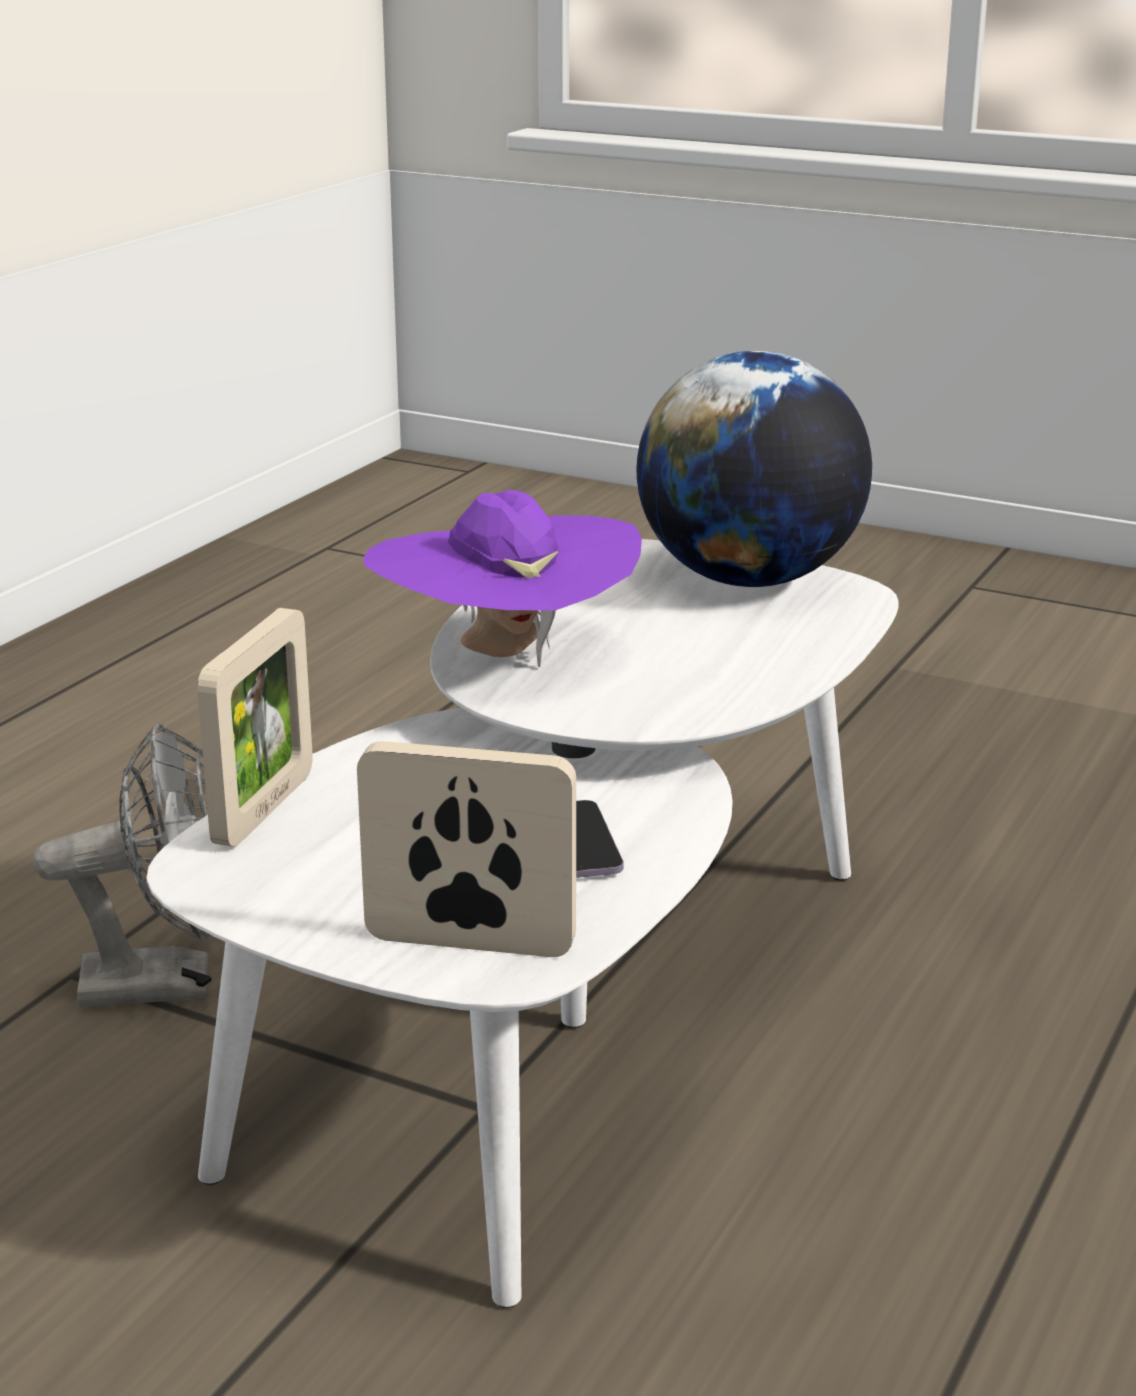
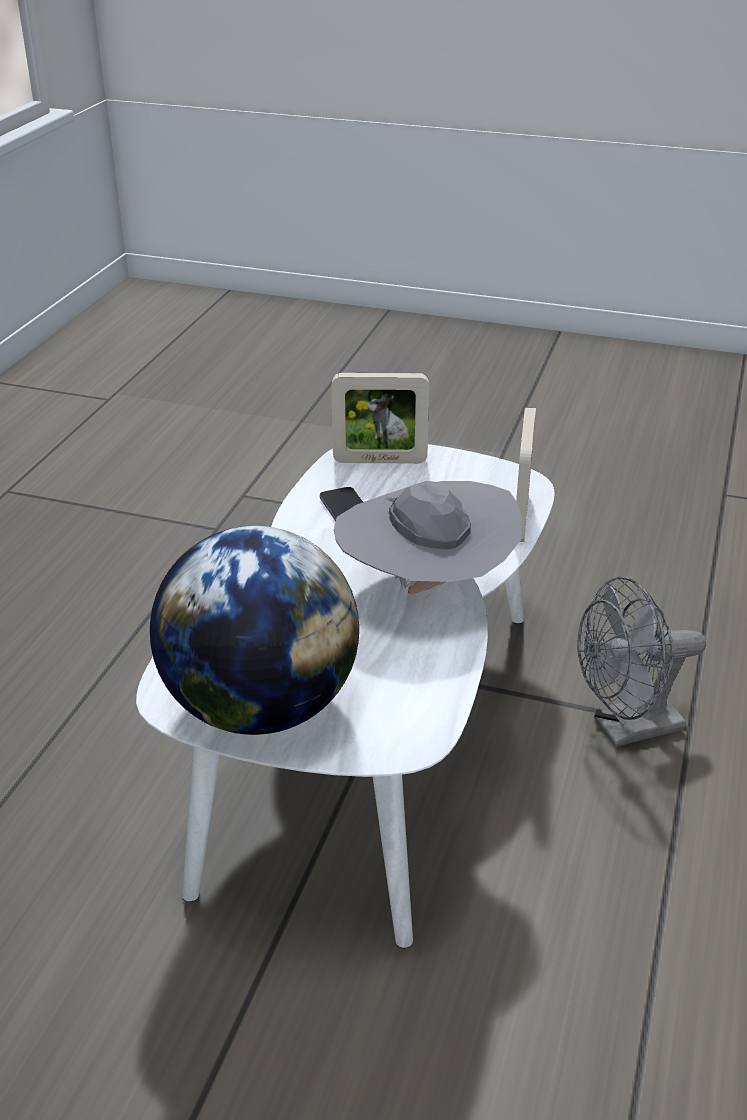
camera: 170 degrees right, 10 degrees up
purple hat [364,490,642,667] -> grey hat [334,481,522,594]

